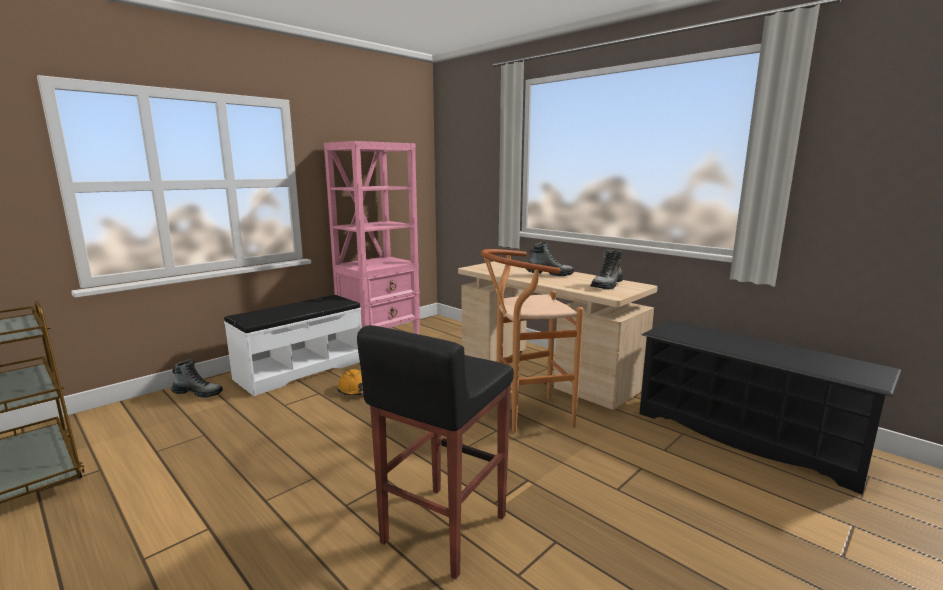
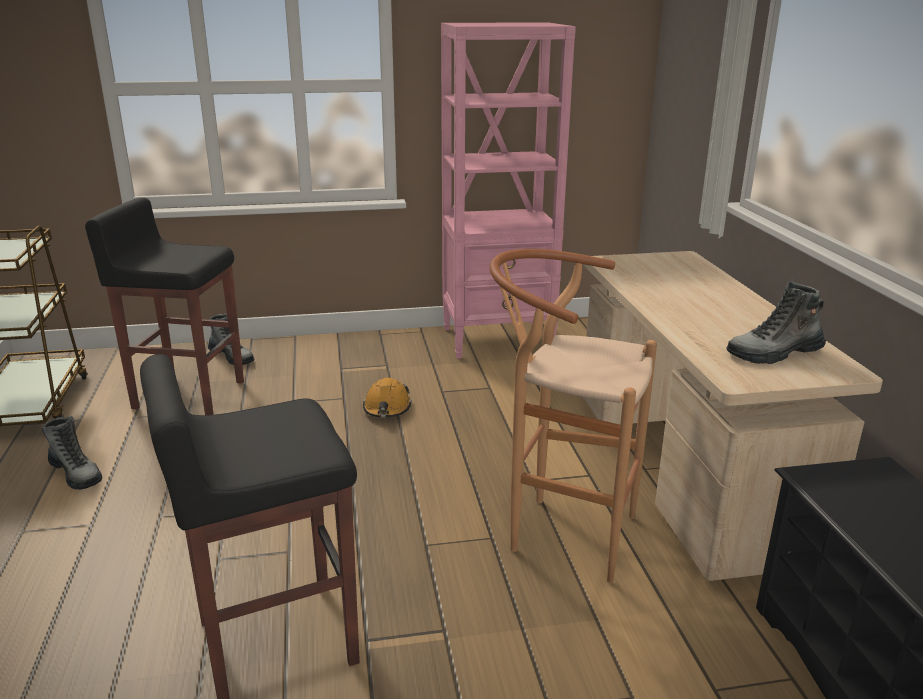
camera: 35 degrees right, 10 degrees up
white bench [224,295,362,396] -> none
boot [526,242,574,276] -> boot moved to [42,416,102,490]
none -> black stool [85,198,244,415]

